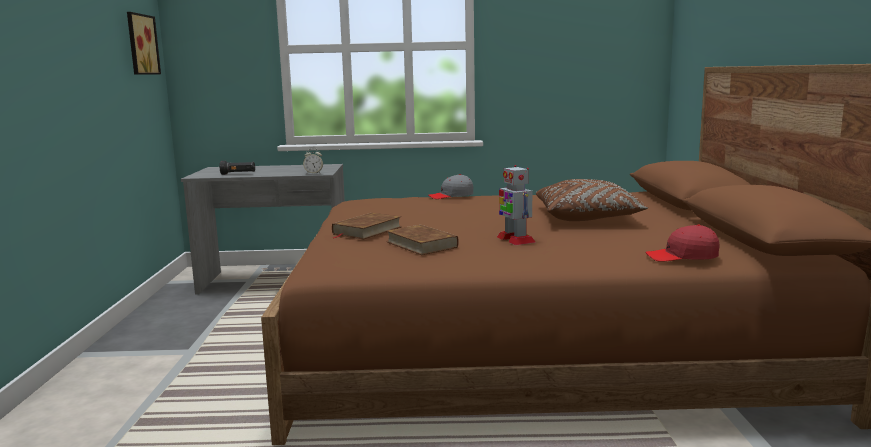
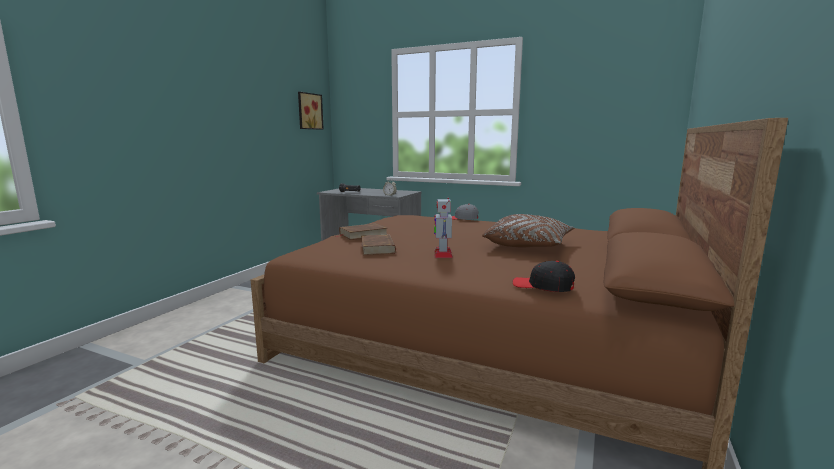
camera: 25 degrees right, 0 degrees up
red cap [646,224,719,262] -> black cap [512,261,575,292]

